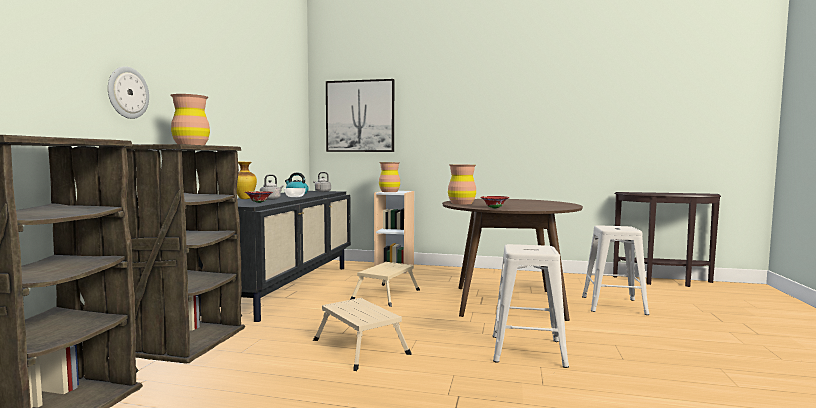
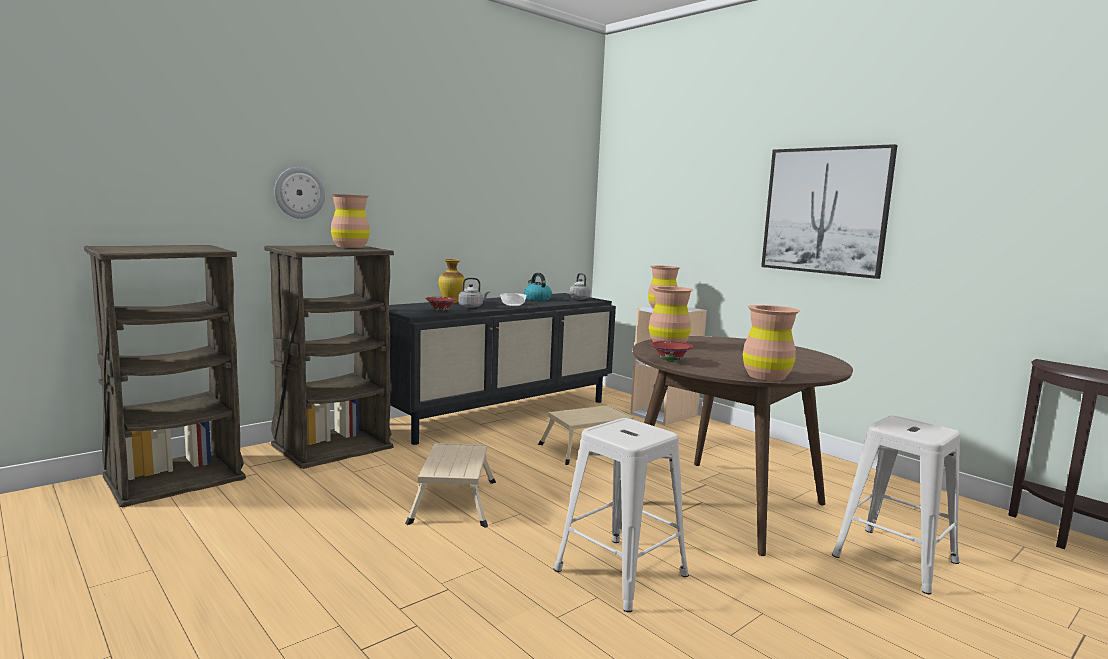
camera: 35 degrees right, 5 degrees up
picture [326,79,394,152] -> picture moved to [761,144,897,279]
none -> brown vase [743,305,800,381]

